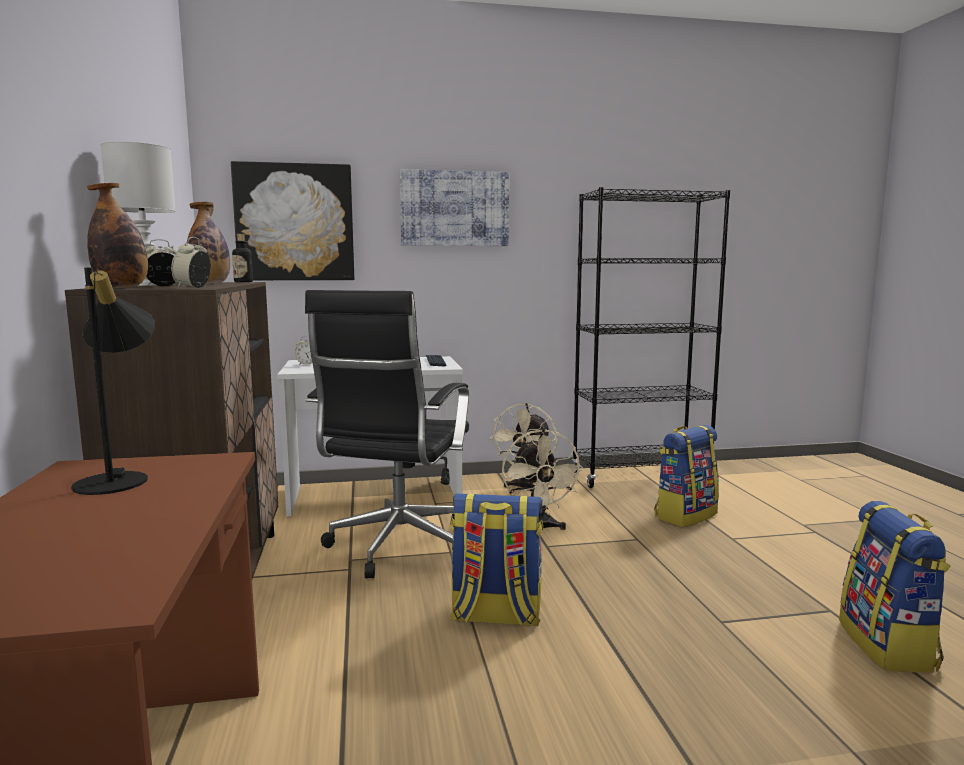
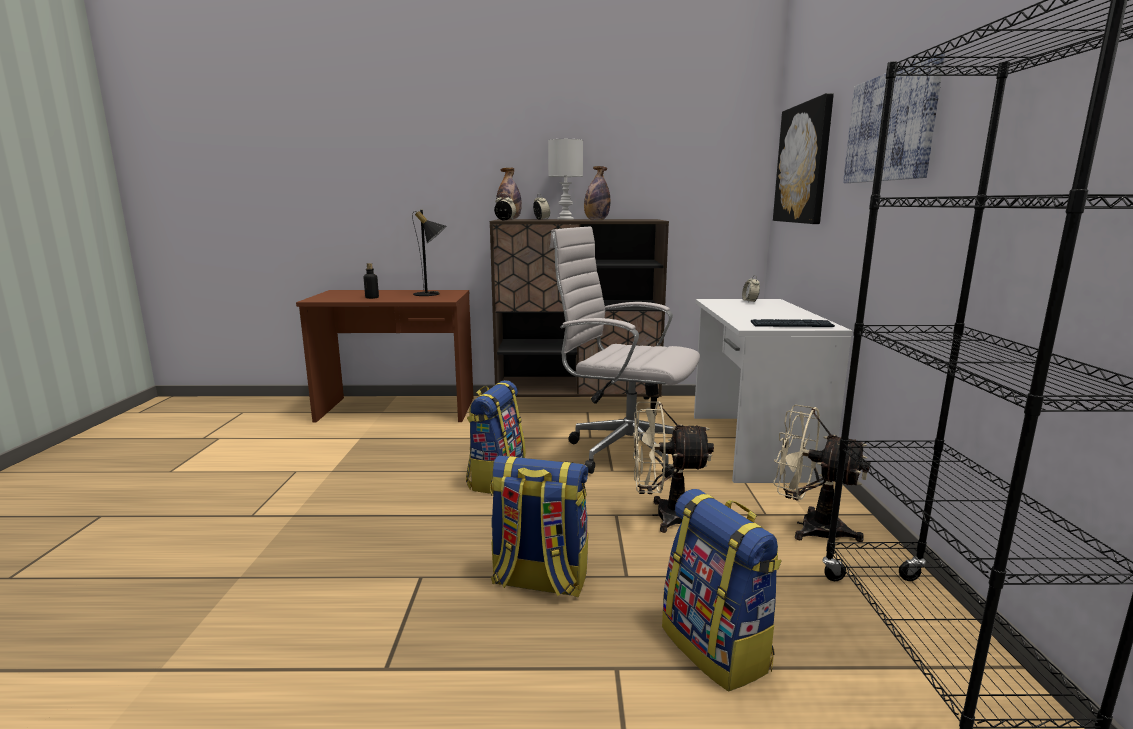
camera: 100 degrees right, 5 degrees up
bottle [232,234,253,282] -> bottle moved to [364,263,379,299]
black office chair [305,290,469,579] -> white office chair [550,226,700,478]
backpack [839,501,951,673] -> backpack moved to [490,455,588,598]

